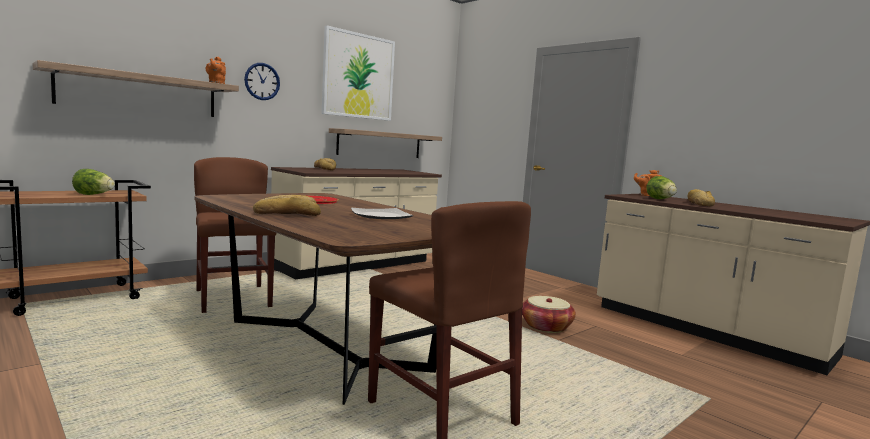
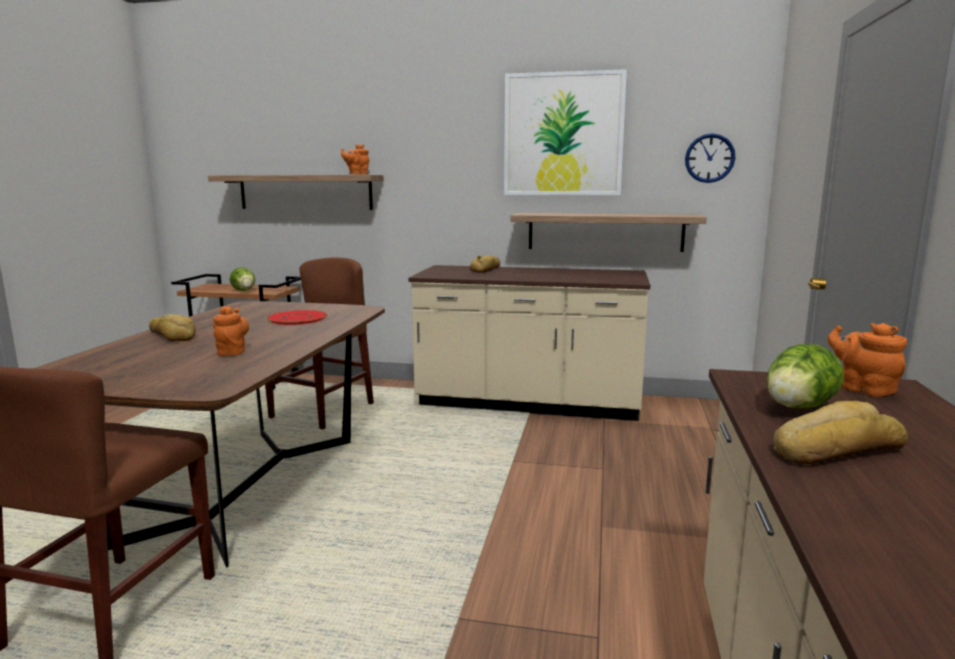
camera: 55 degrees right, 5 degrees up
wall clock [244,63,280,100] -> wall clock moved to [685,133,735,183]
plate [351,208,413,219] -> orange teapot [213,306,249,356]
basket [522,296,576,333] -> none

